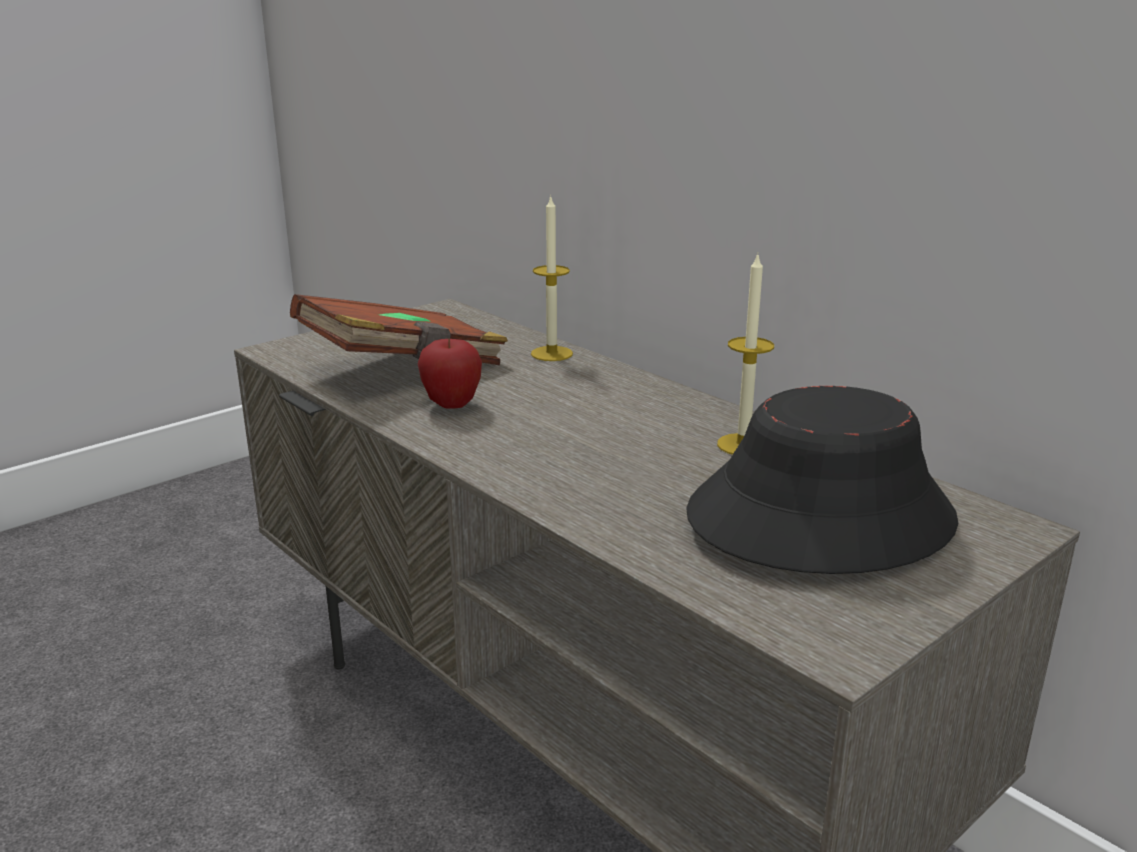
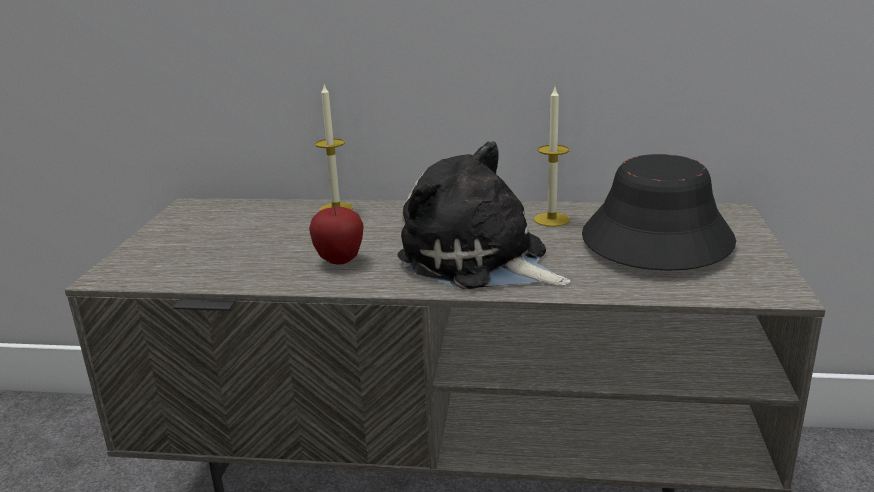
camera: 40 degrees left, 0 degrees up
brown book [290,294,508,365] -> none
none -> plush toy [397,141,570,289]

